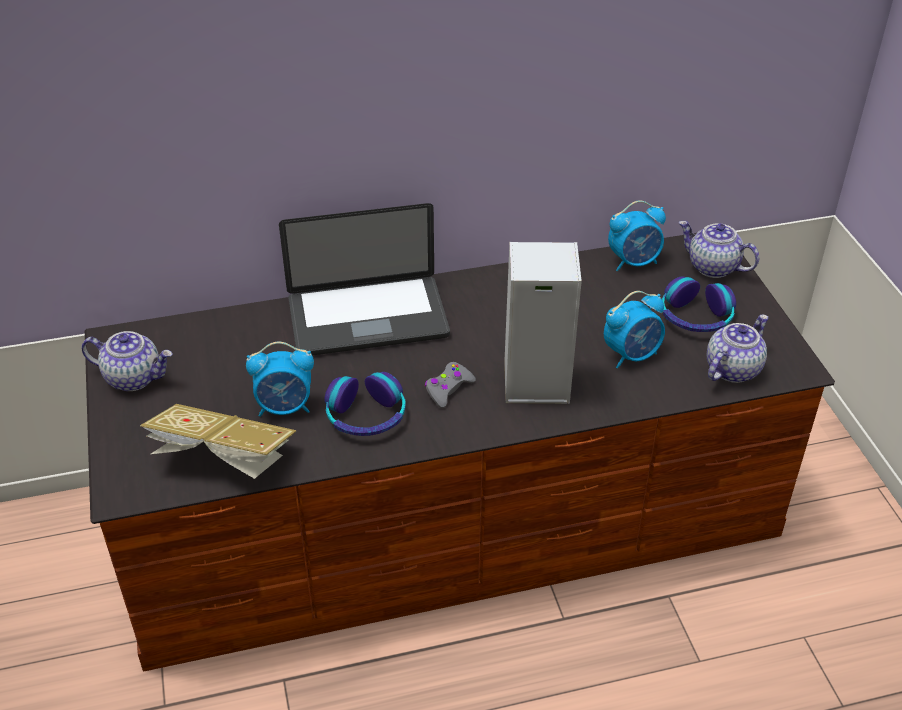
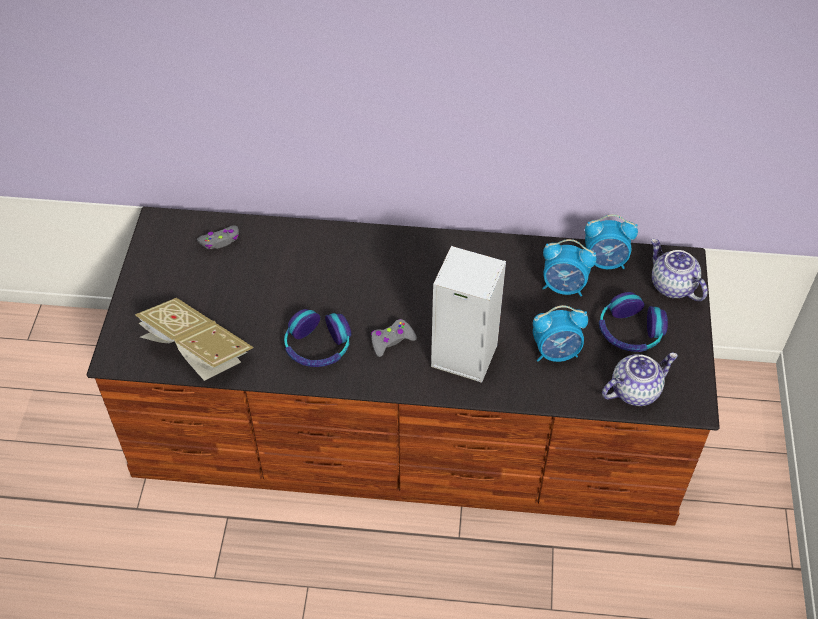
camera: 20 degrees right, 10 degrees up
teapot [82,331,172,391] -> none
alarm clock [246,342,314,417] -> alarm clock moved to [542,239,597,297]
laptop [279,203,450,356] -> none
none -> grey game controller [197,225,239,249]

